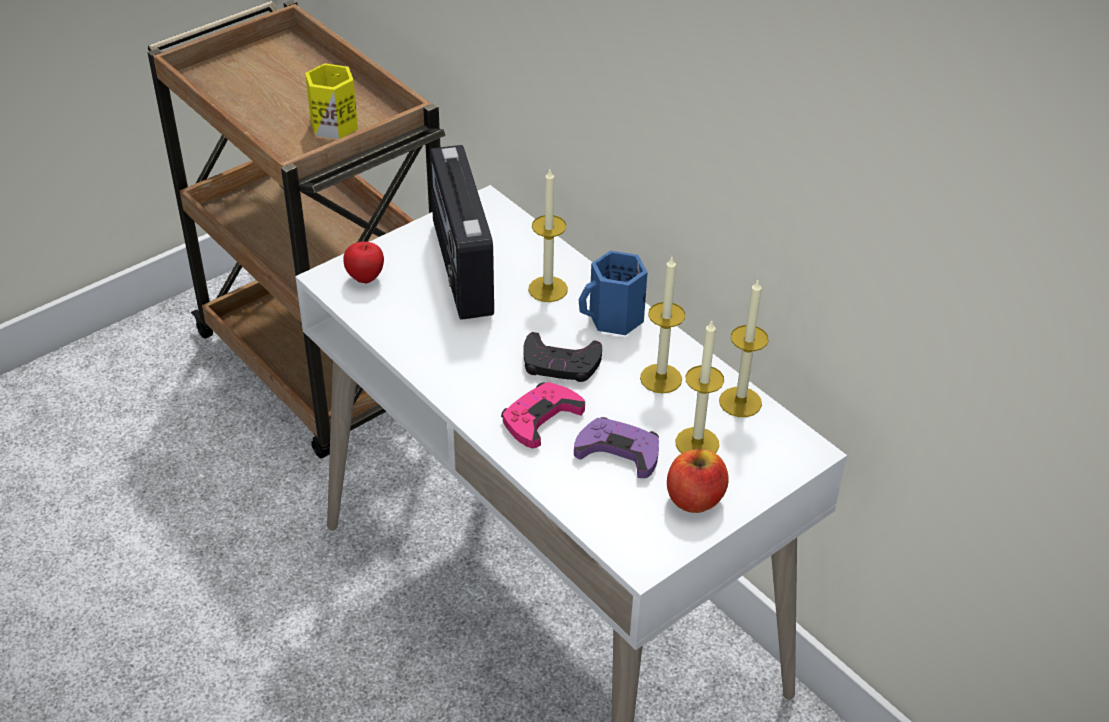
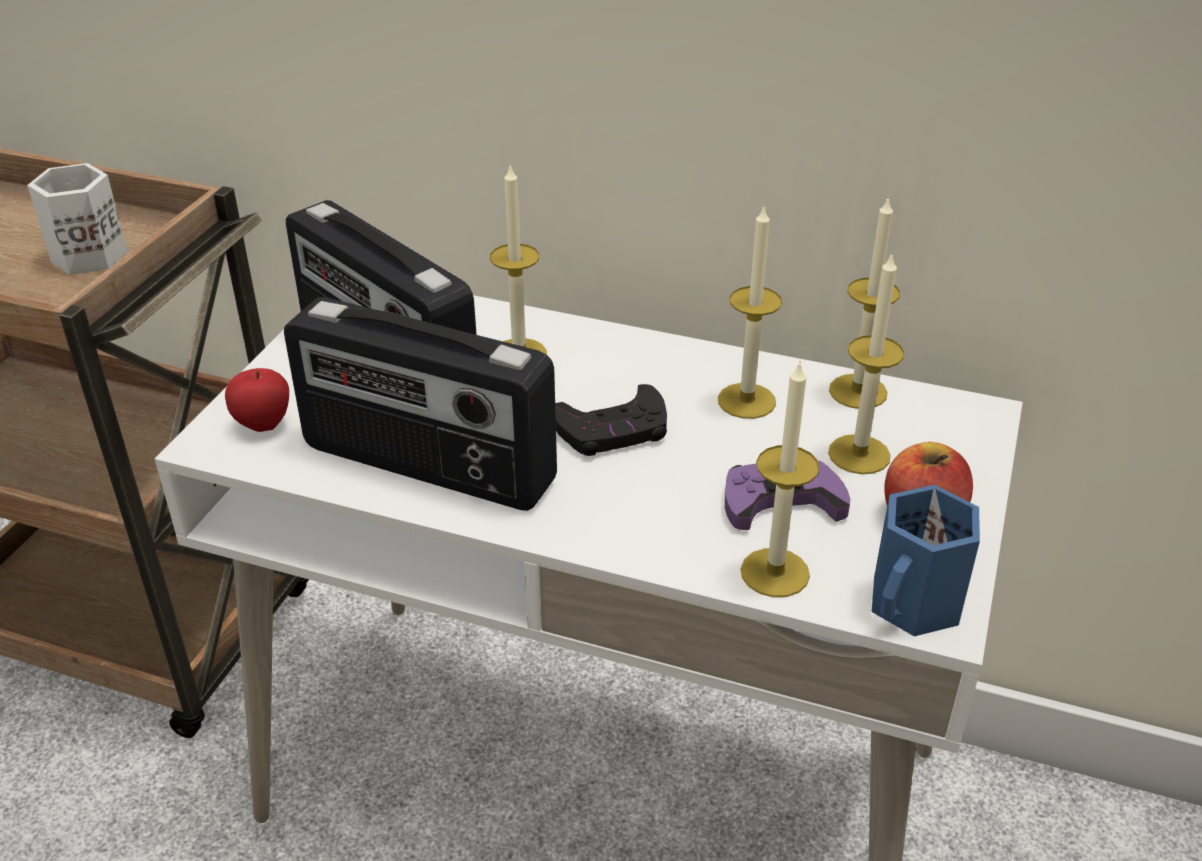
camera: 30 degrees left, 5 degrees down
yellow mug [305,63,358,139] -> white mug [27,163,127,275]
pink game controller [501,382,585,448] -> none
blue mug [579,251,648,335] -> blue mug moved to [872,485,980,636]
none -> radio [284,297,557,511]
none -> candle [741,360,820,597]

